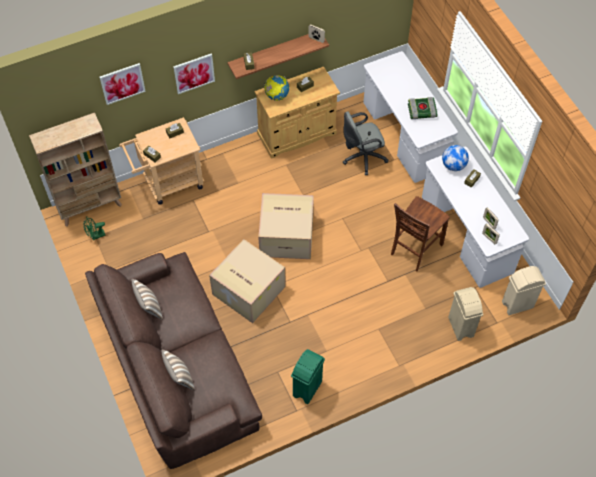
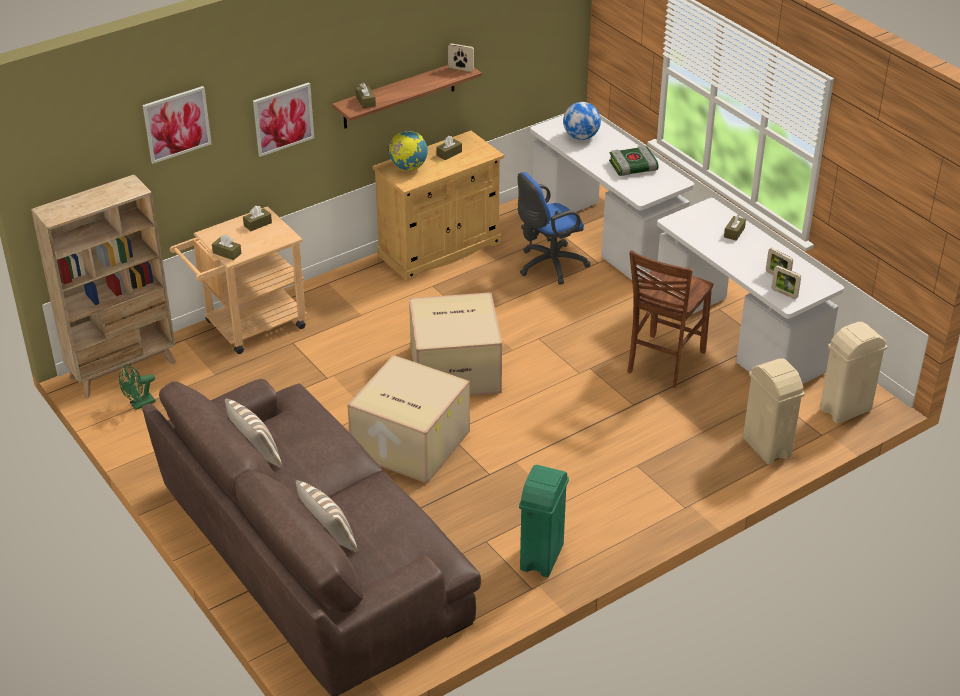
camera: 10 degrees left, 20 degrees down
grey office chair [343,112,388,175] -> blue office chair [518,172,590,285]
globe [442,145,469,171] -> globe moved to [563,102,601,140]

